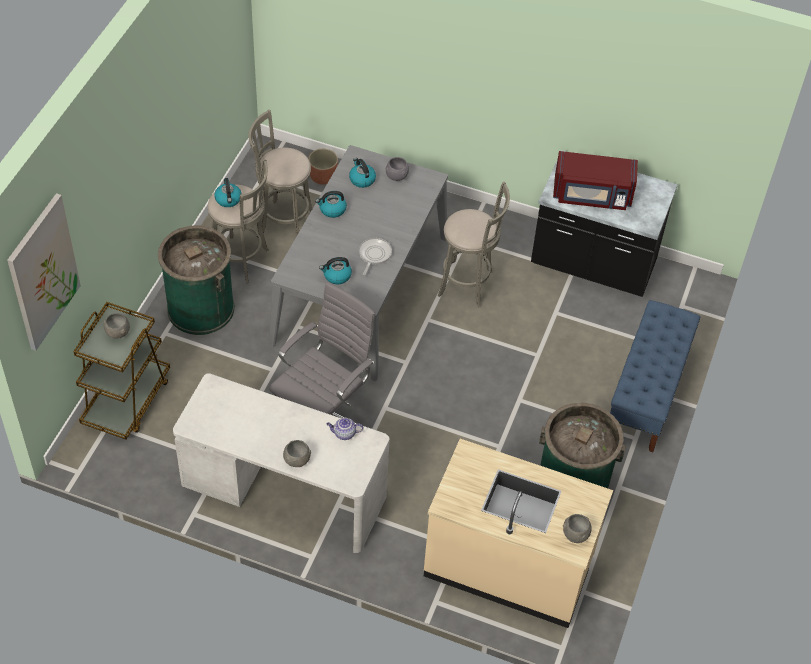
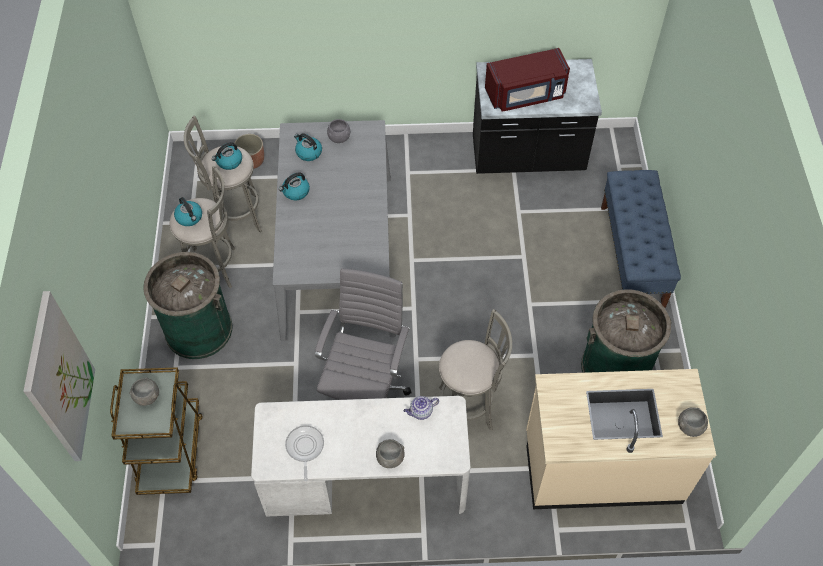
camera: 20 degrees left, 5 degrees up
kettle [319,257,352,284] -> kettle moved to [212,142,242,170]
frying pan [359,238,392,275] -> frying pan moved to [285,425,324,481]
grey stool [438,182,510,307] -> grey stool moved to [439,309,512,430]

